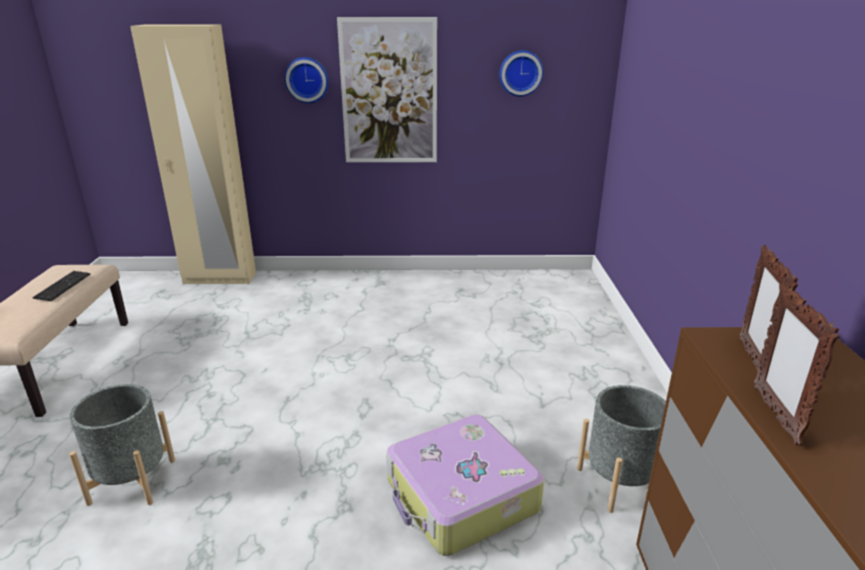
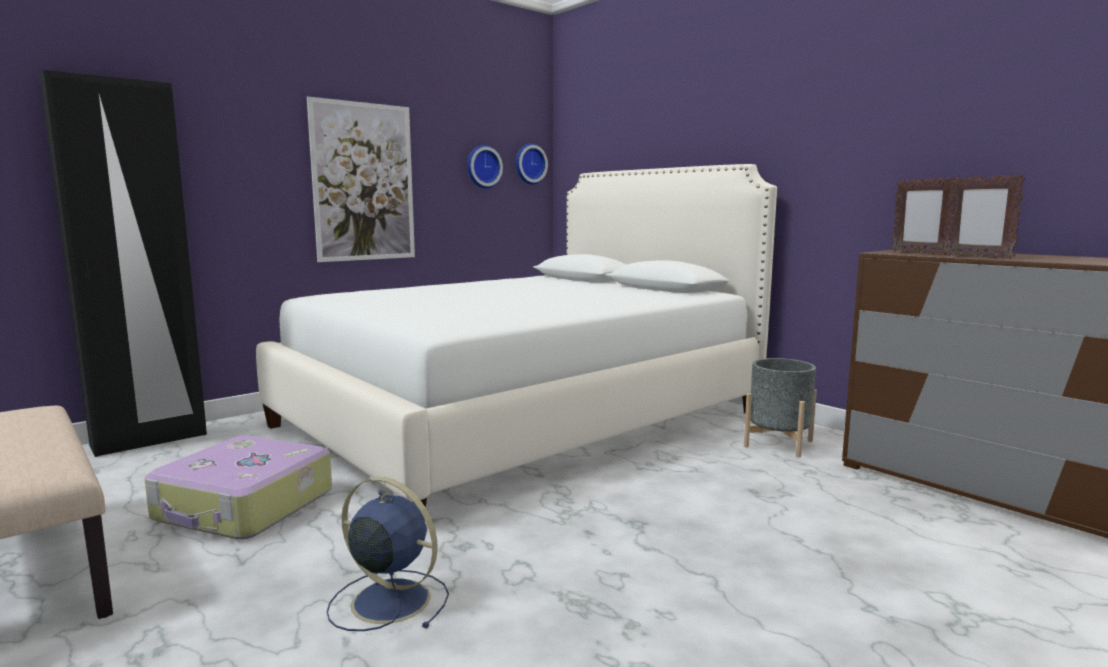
camera: 40 degrees left, 15 degrees down
keyboard [32,271,90,301] -> none
grey planter [69,384,175,506] -> blue fan [327,477,449,631]
beige wardrobe [130,25,256,284] -> black wardrobe [40,70,207,457]
wall clock [285,57,329,103] -> wall clock moved to [515,143,548,184]
suitcase [386,415,544,556] -> suitcase moved to [144,435,332,540]
none -> white bed [256,164,777,507]

